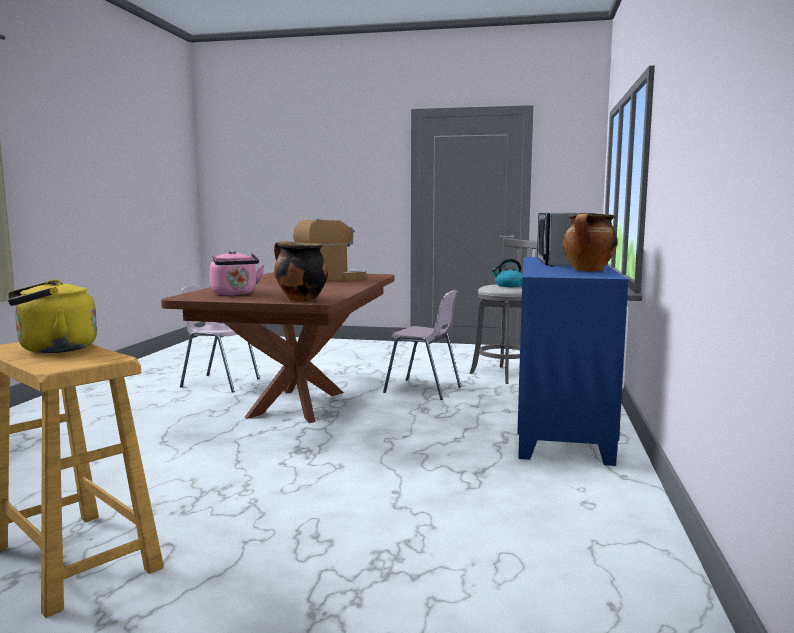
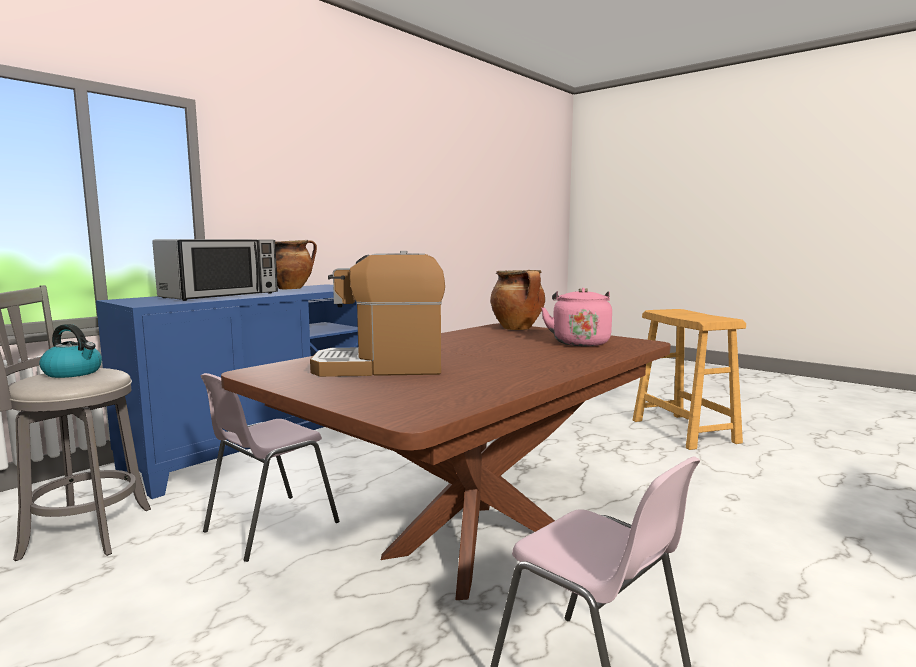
camera: 150 degrees left, 0 degrees up
yellow kettle [7,279,97,353] -> none
pink chair [383,290,461,400] -> pink chair turned 105 degrees counterclockwise [200,373,339,562]

